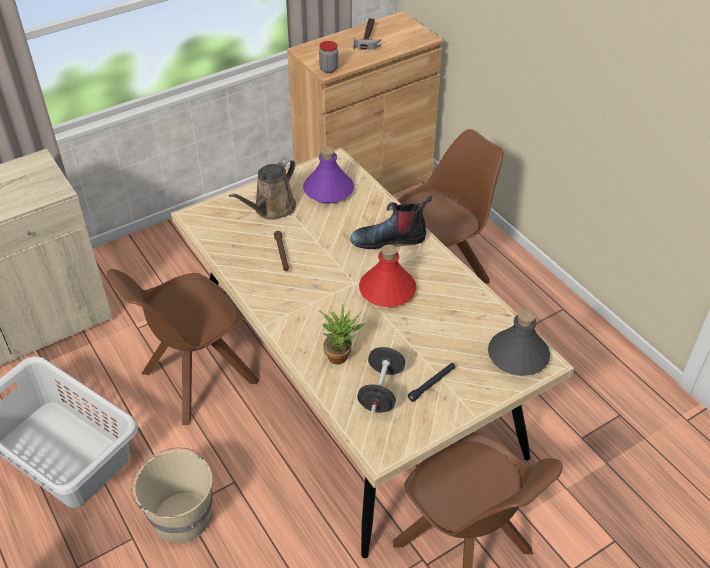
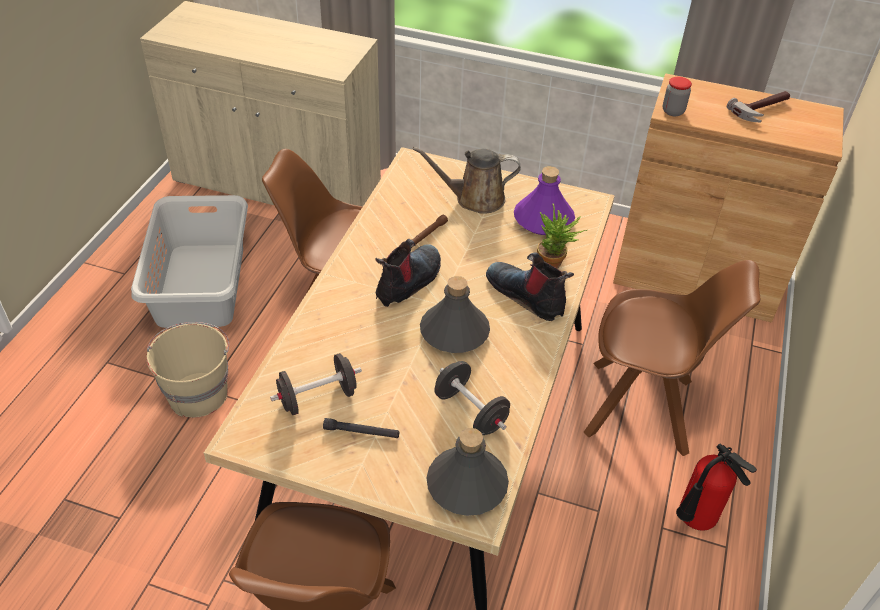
camera: 50 degrees right, 0 degrees up
potted plant [318,304,365,364] -> potted plant moved to [537,203,587,269]
red bottle [359,244,417,307] -> grey bottle [420,276,490,353]
none -> boot [376,239,441,307]
none -> black dumbbell [434,361,510,435]
none -> fire extinguisher [676,443,757,531]

